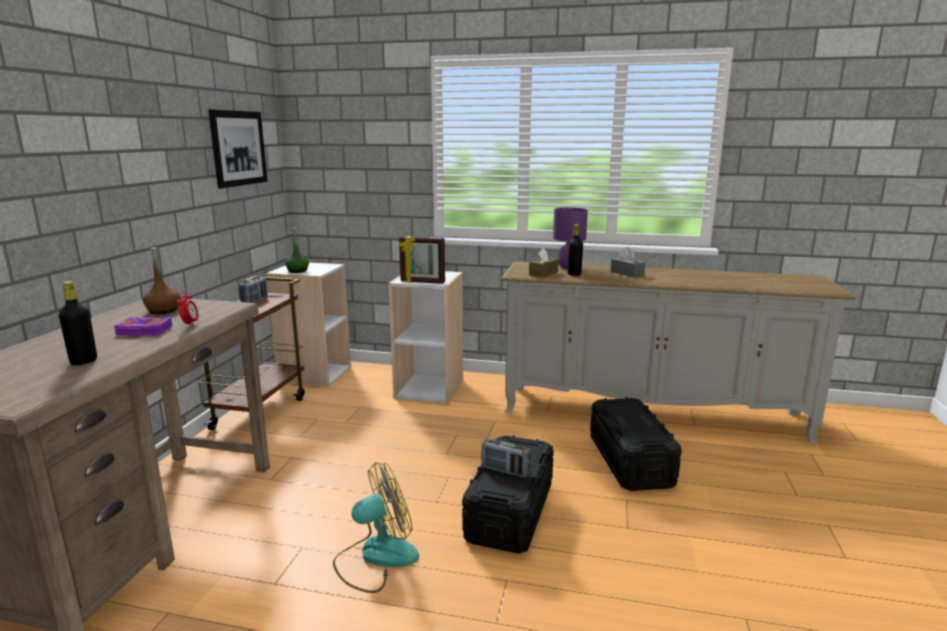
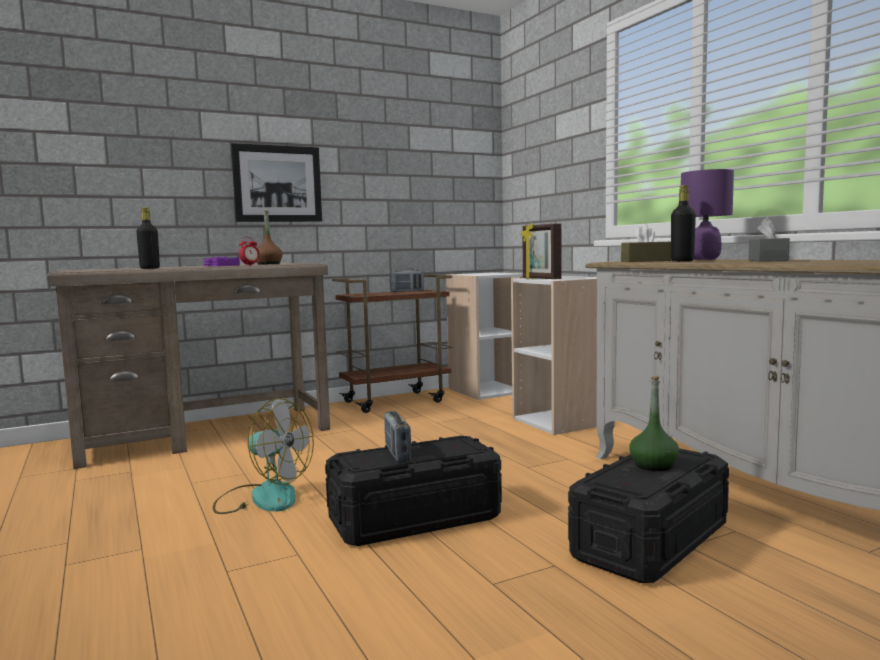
camera: 50 degrees right, 10 degrees down
picture [208,109,268,189] -> picture moved to [231,143,322,222]
green bottle [285,228,309,273] -> green bottle moved to [629,376,679,471]

